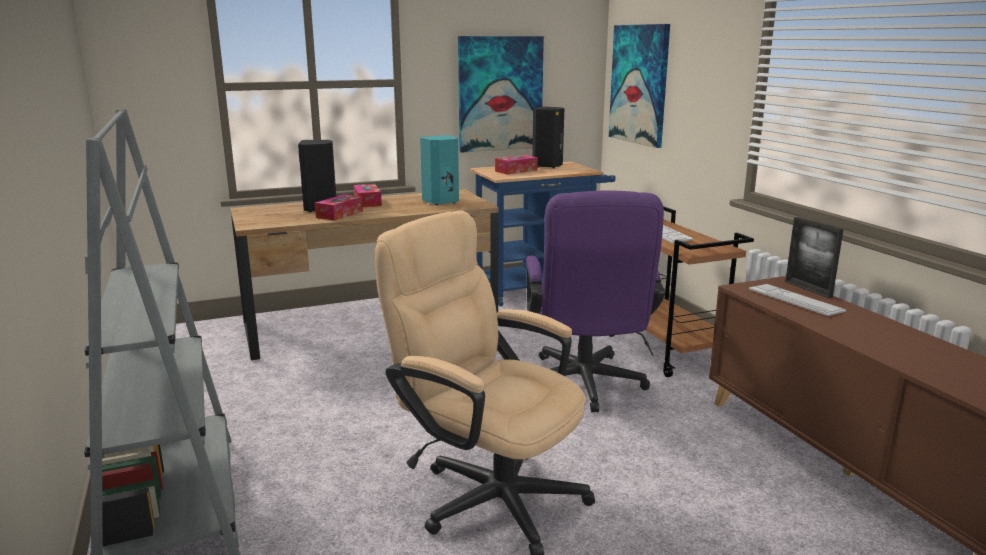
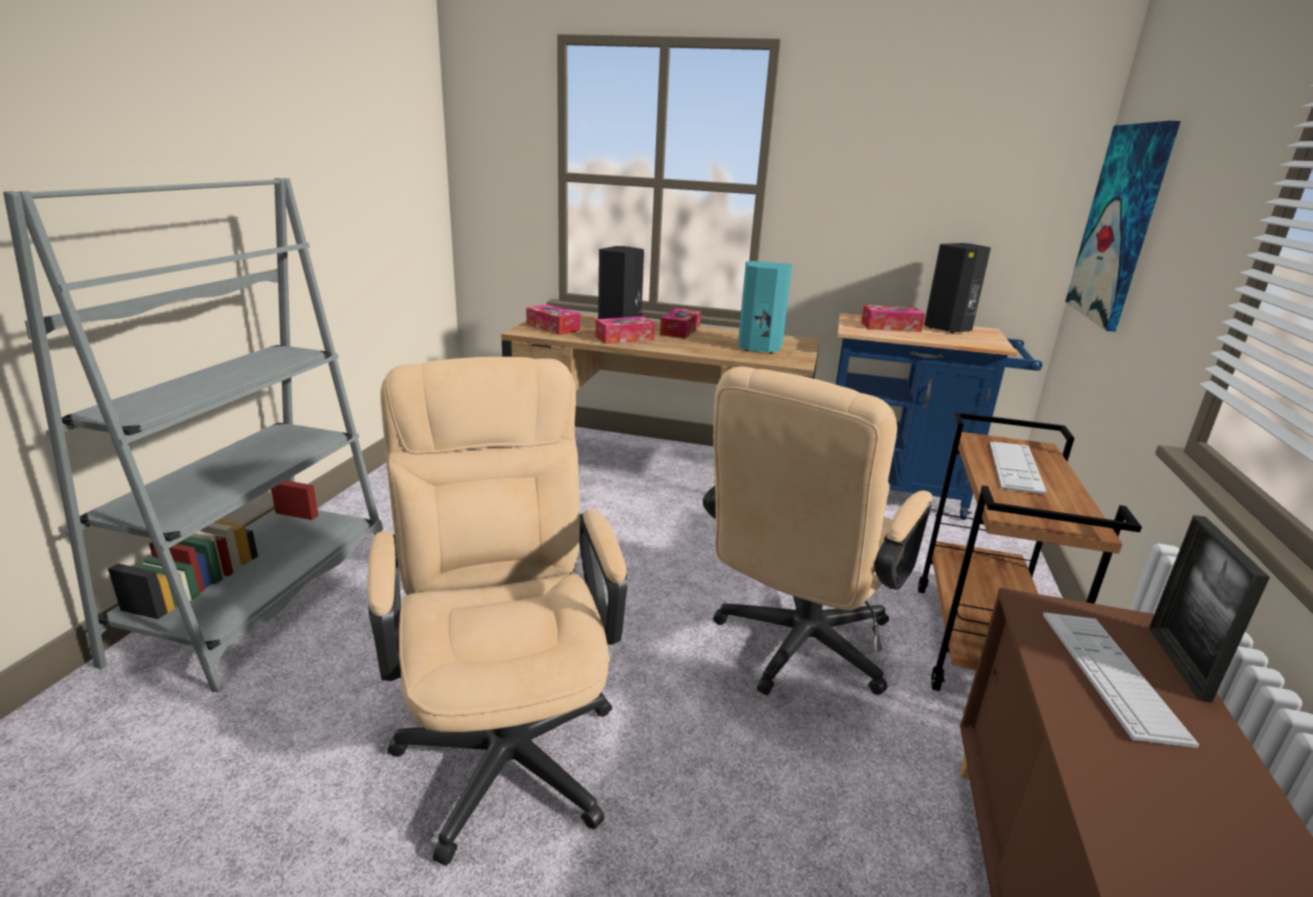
camera: 35 degrees right, 5 degrees up
picture [458,36,544,153] -> none
purple office chair [526,191,665,412] -> beige office chair [703,367,932,695]
none -> tissue box [526,304,580,335]

